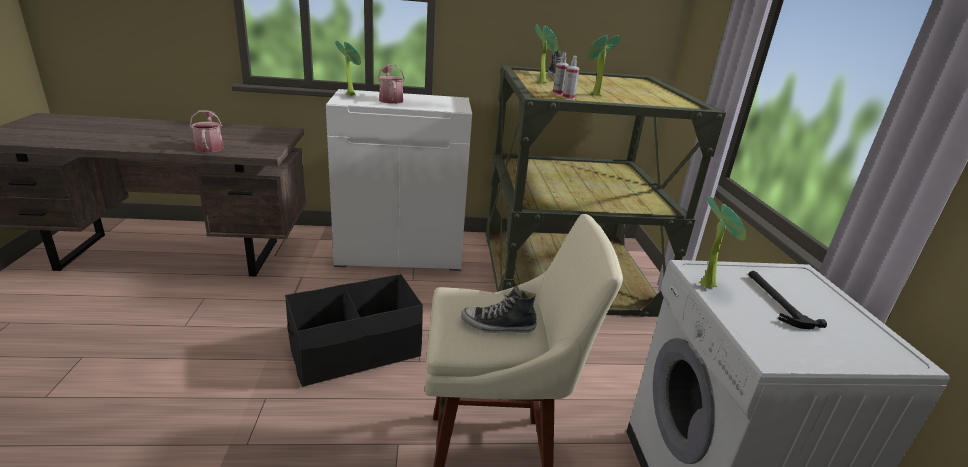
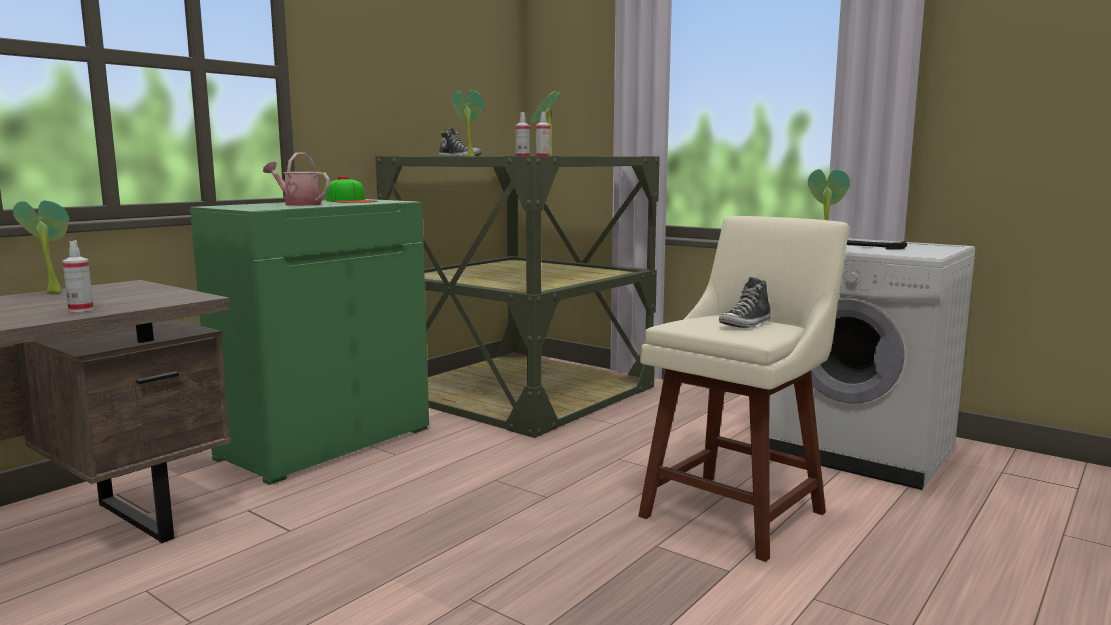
camera: 45 degrees left, 15 degrees down
watering can [189,111,224,153] -> spray bottle [62,240,94,312]
black storage box [285,274,423,387] -> none
white cabinet [326,89,472,271] -> green cabinet [190,199,429,485]
potted plant [335,40,361,96] -> potted plant moved to [13,200,69,293]
none -> cap [326,176,378,203]

